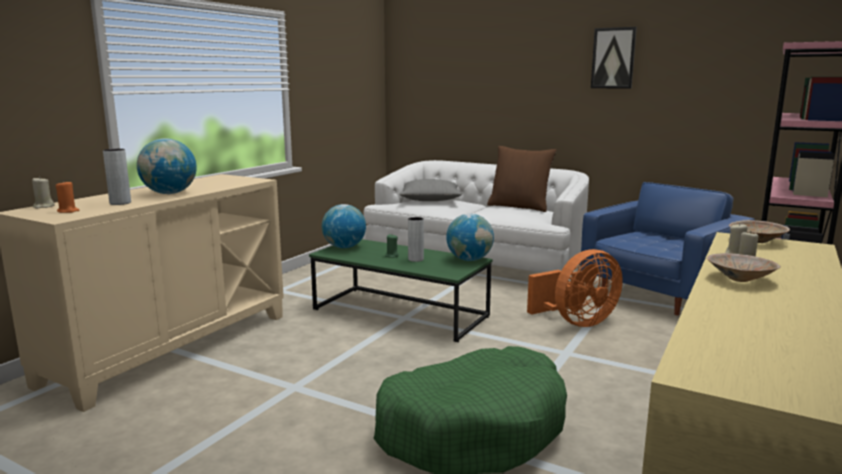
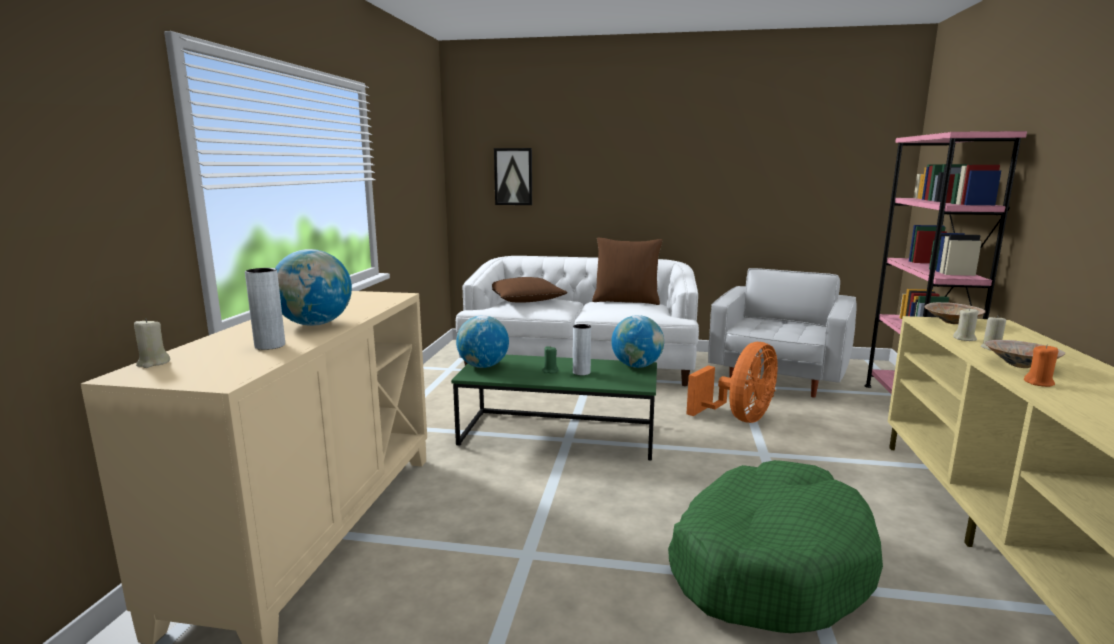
camera: 20 degrees left, 0 degrees up
orange candle [56,180,79,213] -> orange candle moved to [1024,344,1058,387]
grey pillow [399,179,462,201] -> brown pillow [492,277,568,303]
blue armchair [580,182,755,315] -> white armchair [708,268,856,398]
picture [591,27,637,89] -> picture moved to [494,148,532,205]

